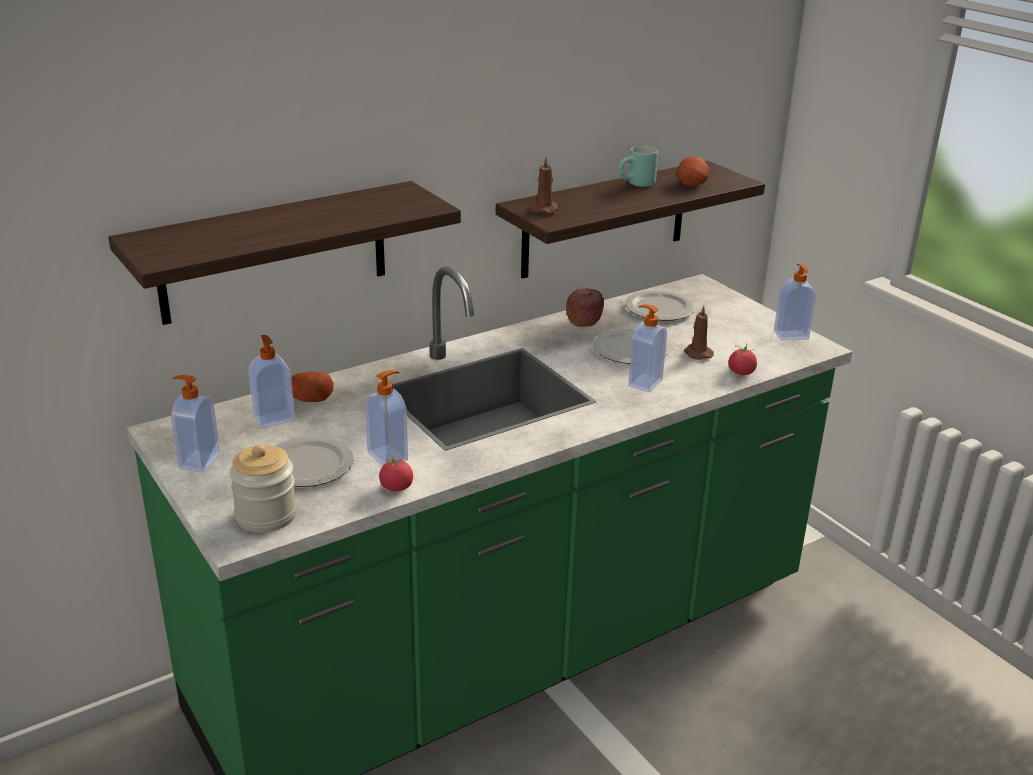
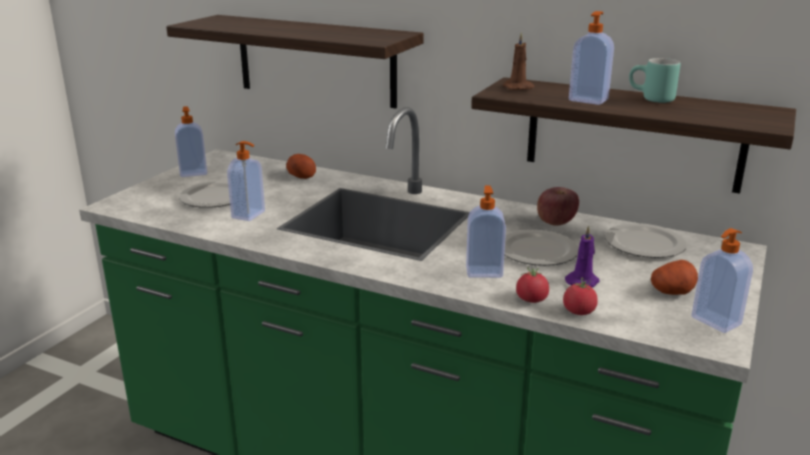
camera: 60 degrees right, 5 degrees down
jar [229,444,297,533] -> none
soap dispenser [248,335,295,428] -> soap dispenser moved to [569,11,614,105]
tomato [379,455,413,492] -> tomato moved to [516,266,549,303]
potato [677,157,709,186] -> potato moved to [651,260,698,295]
brown candle [684,305,714,360] -> purple candle [565,225,600,288]

